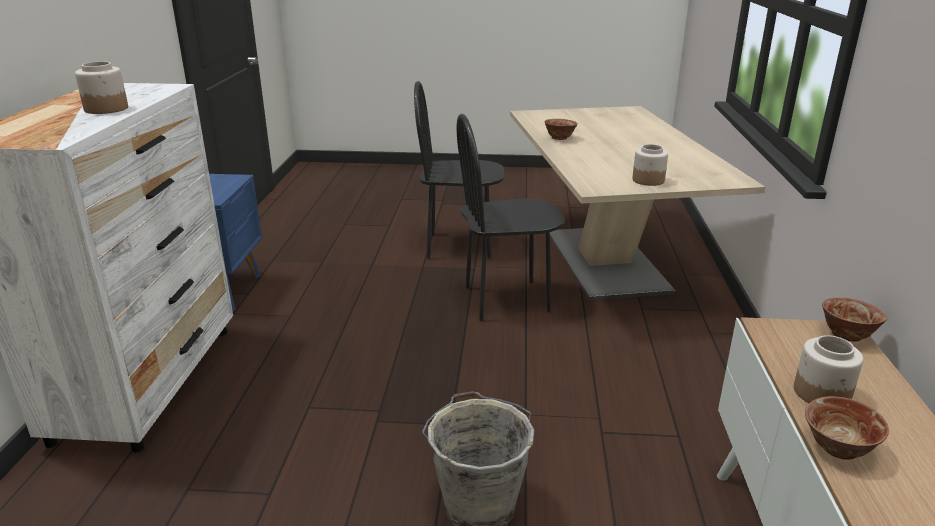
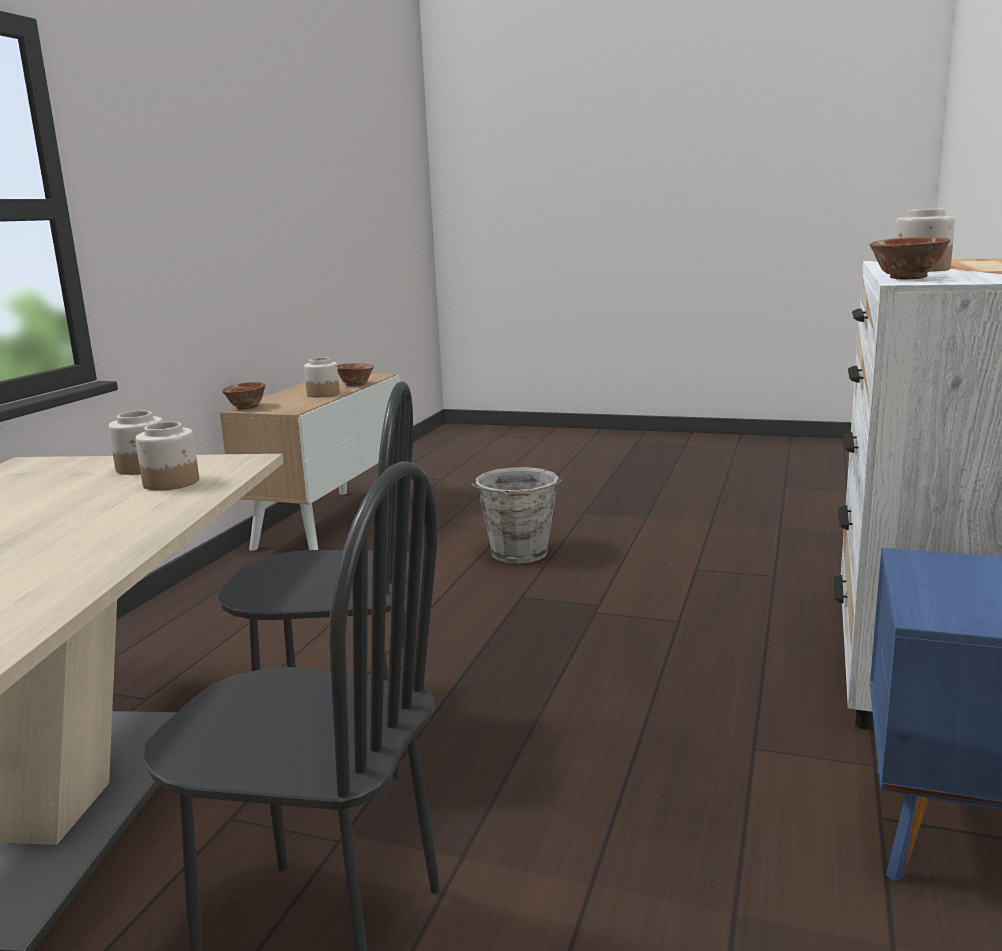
camera: 165 degrees left, 10 degrees down
bowl [545,119,578,140] -> bowl moved to [870,237,950,280]
none -> jar [135,422,199,491]

